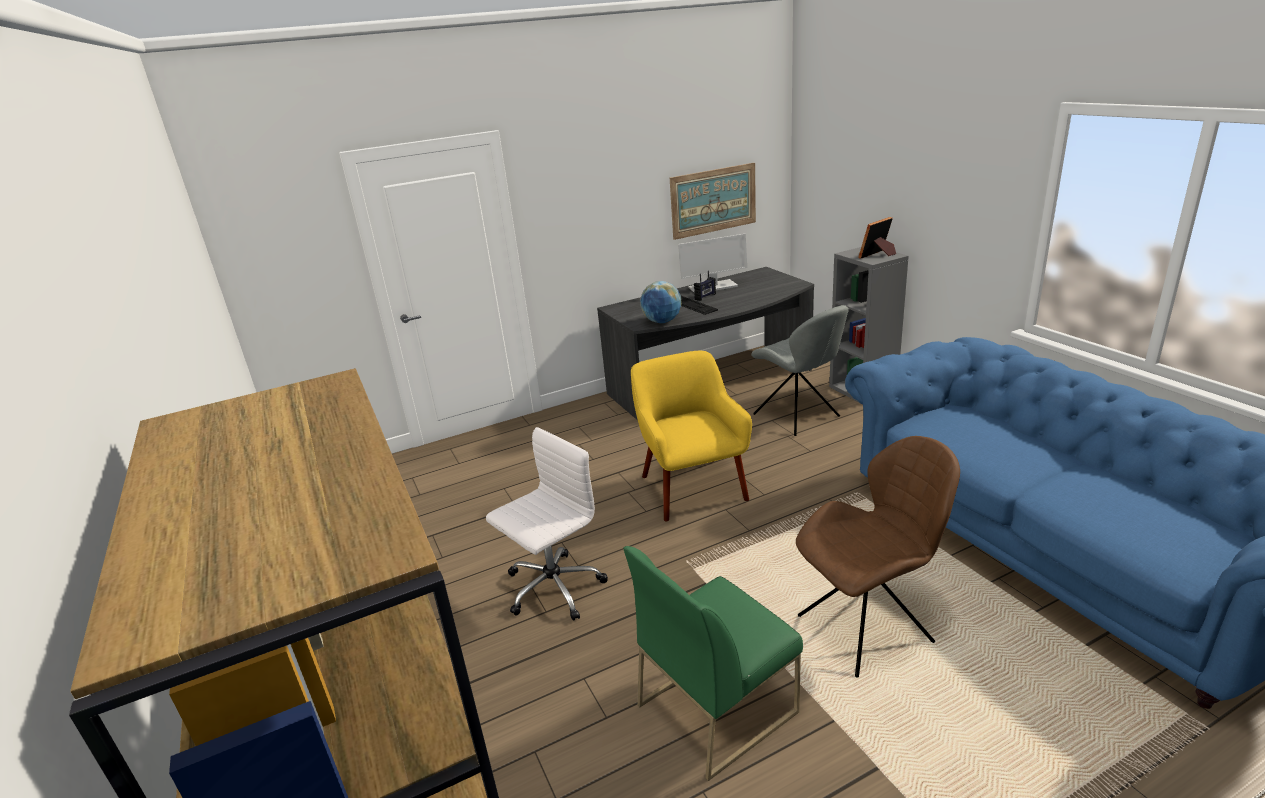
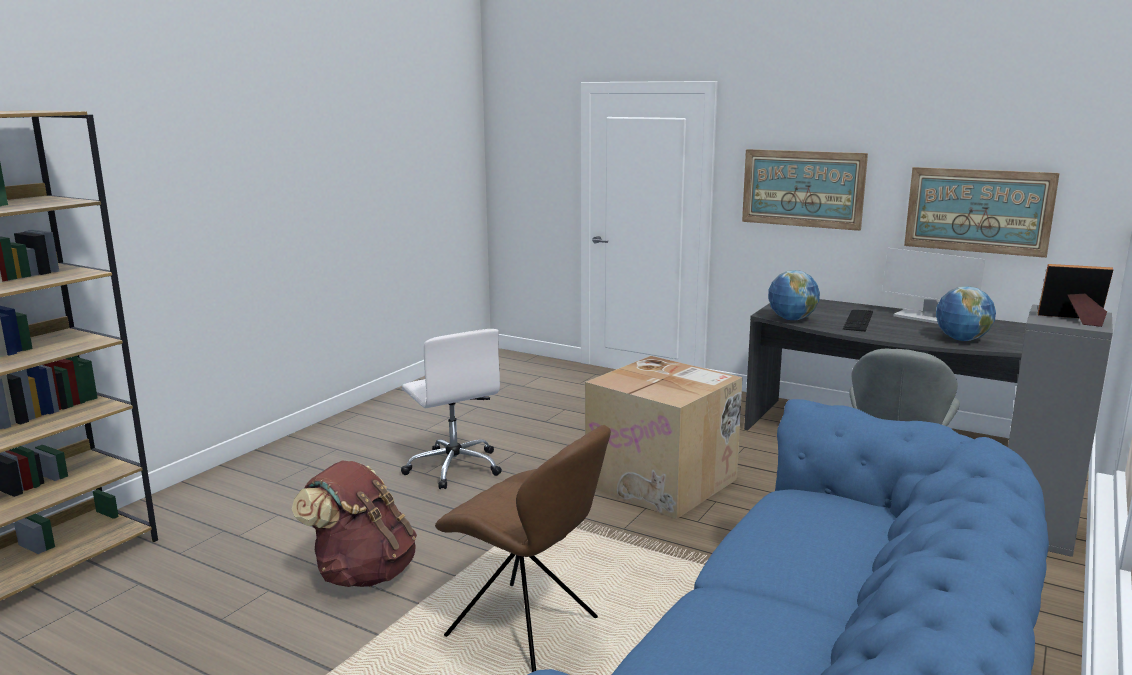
camera: 55 degrees right, 10 degrees down
white office chair [486,427,608,621] -> white office chair turned 45 degrees clockwise [401,329,502,489]
green chair [623,546,803,781] -> brown backpack [292,461,417,587]
yellow armchair [631,351,752,521] -> cardboard box [585,356,743,519]
radio [694,270,716,301] -> none
none -> picture [742,149,868,231]
none -> globe [936,286,996,341]

